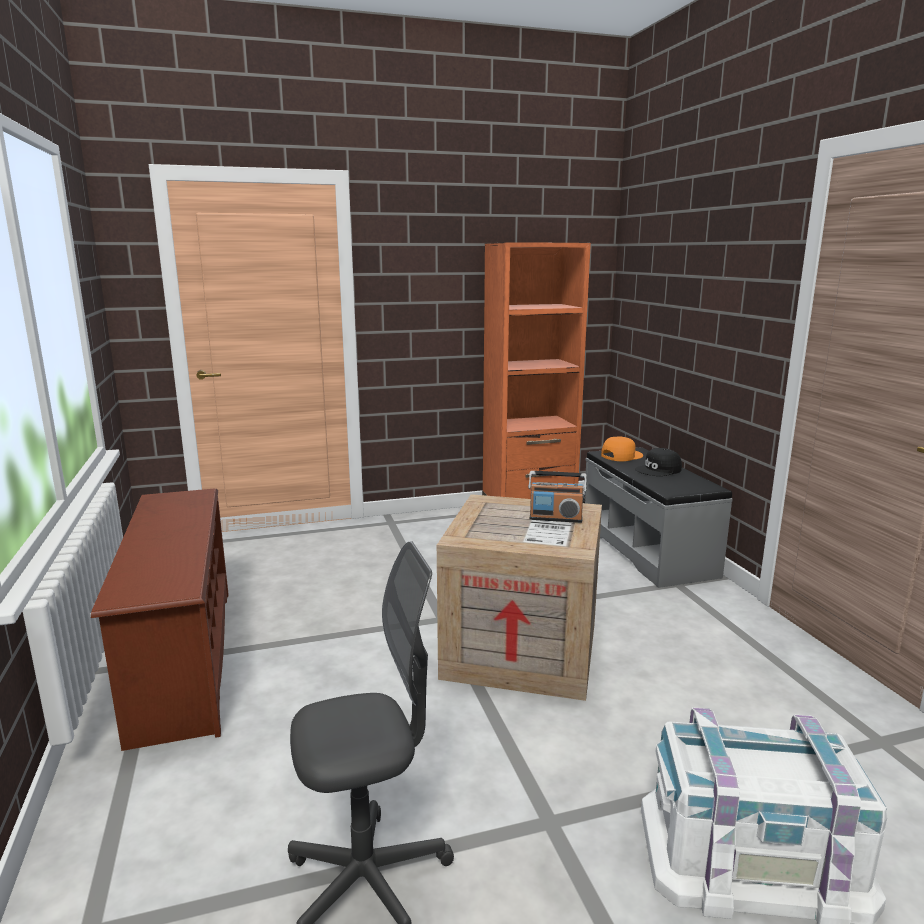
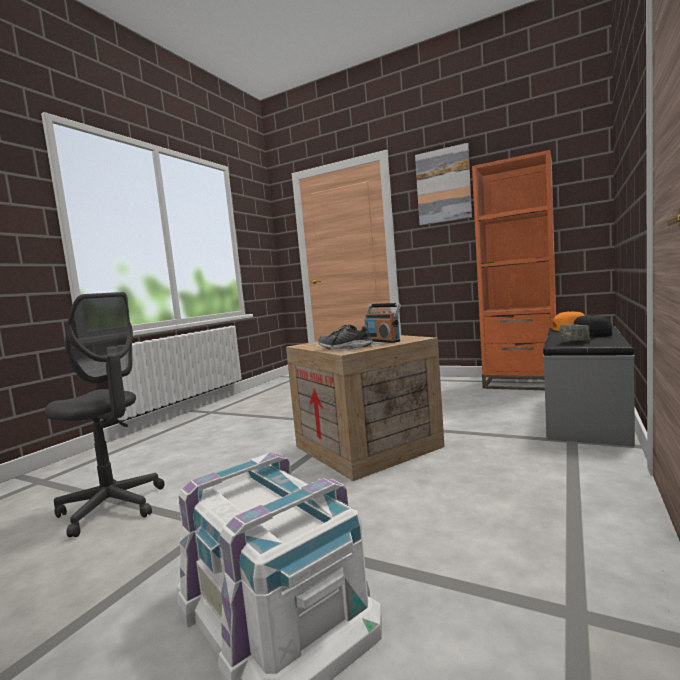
camera: 45 degrees right, 10 degrees down
brown shoe rack [91,488,228,751] -> none
none -> shoe [318,324,373,350]
none -> picture [415,143,472,225]
none -> grey cap [559,324,591,341]

